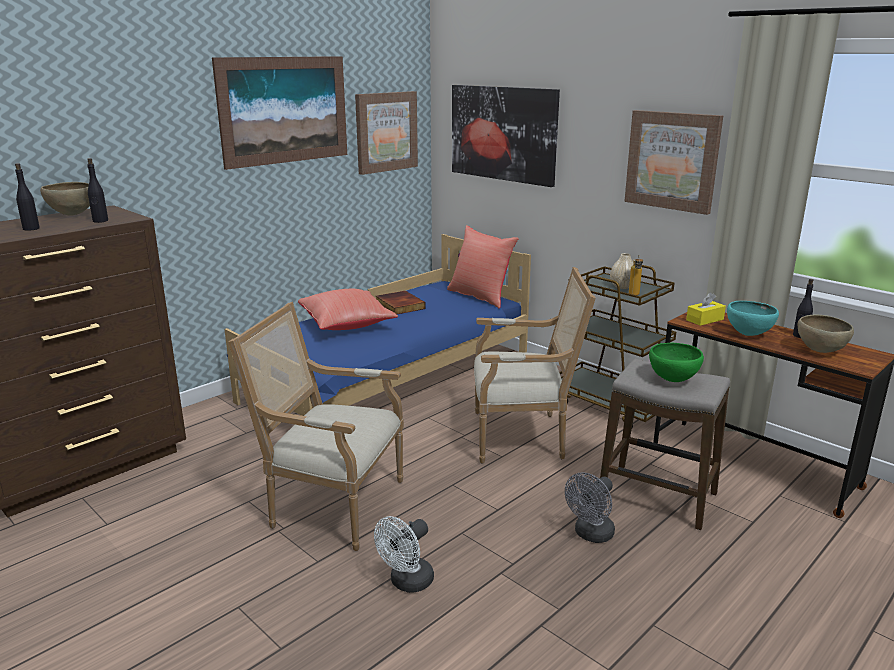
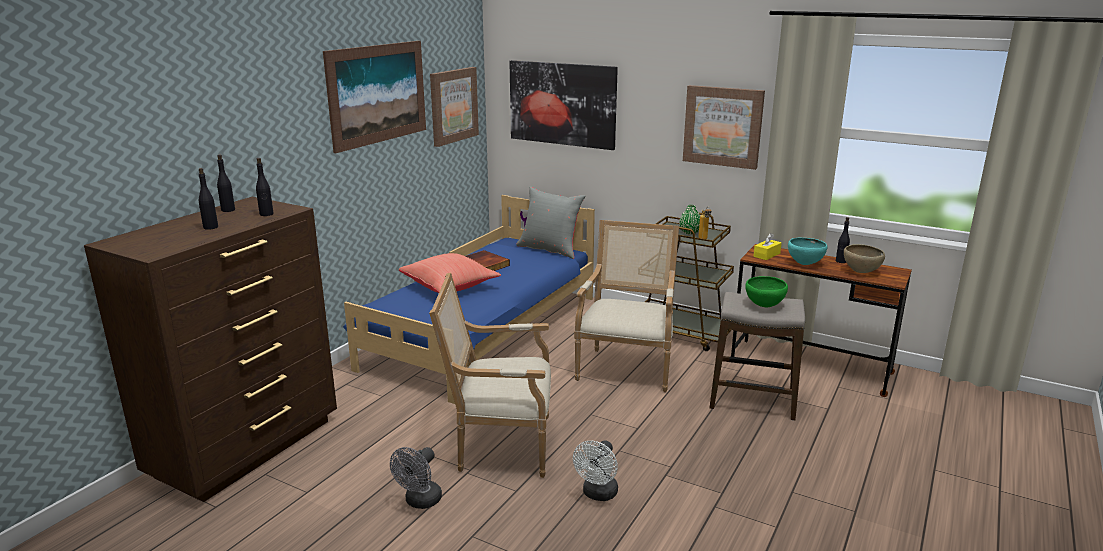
camera: 15 degrees left, 0 degrees up
brown bowl [40,182,90,216] -> black bottle [217,154,235,212]
red pillow [447,225,519,308] -> grey pillow [516,186,585,259]
armchair [474,267,596,464] -> armchair turned 60 degrees counterclockwise [574,220,679,392]
grey fan [565,472,615,543] -> grey fan moved to [390,447,442,509]
beige vase [610,253,634,289] -> green vase [679,205,700,235]

